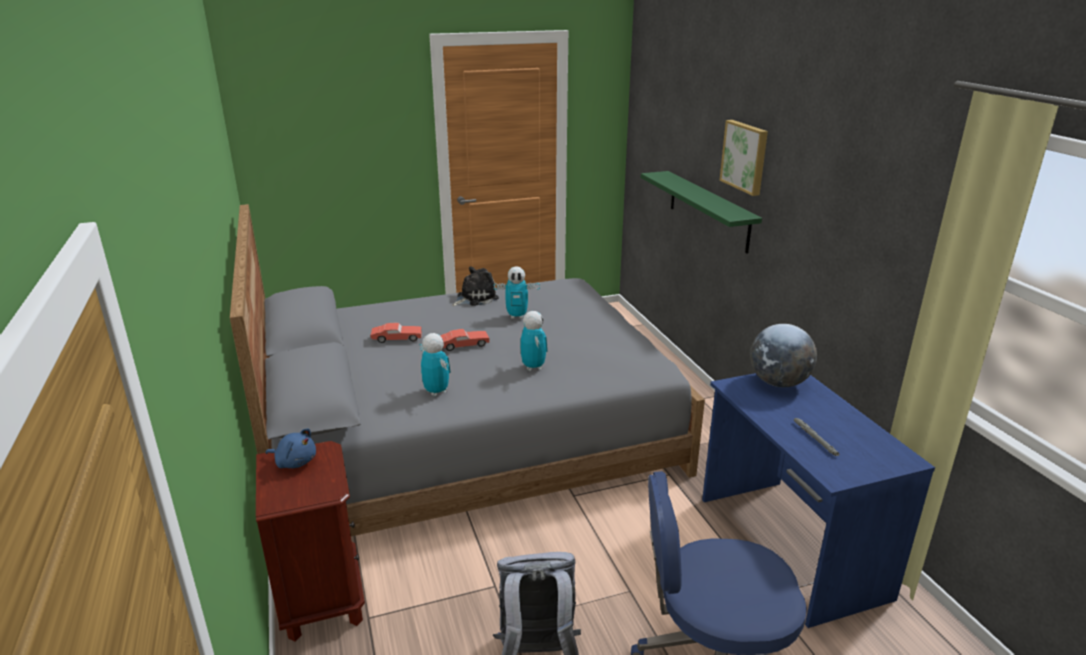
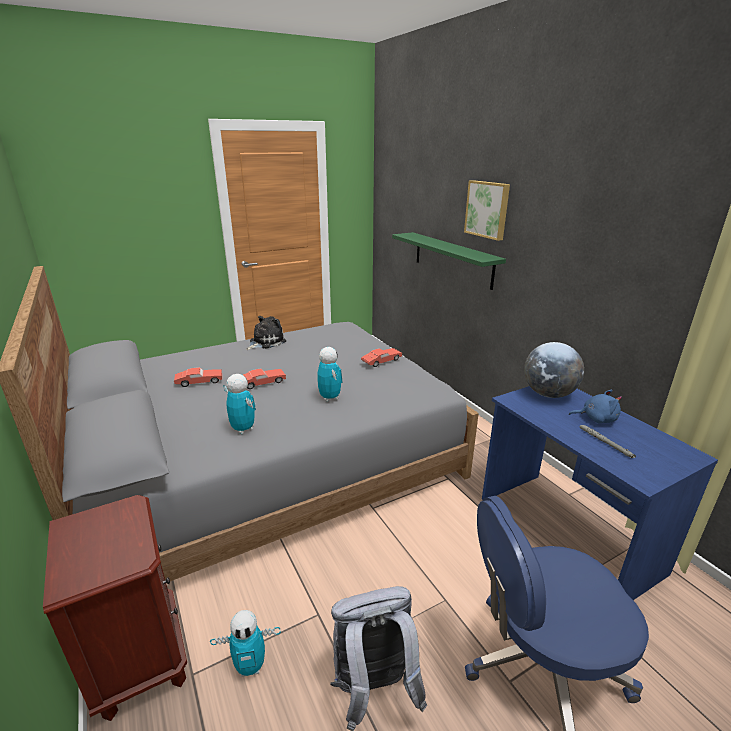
camera: 10 degrees left, 0 degrees up
blue plush toy [266,428,316,468] -> blue plush toy moved to [569,390,622,423]
toy robot [493,266,540,319] -> toy robot moved to [210,610,281,677]
none -> red toy car [361,348,402,367]

